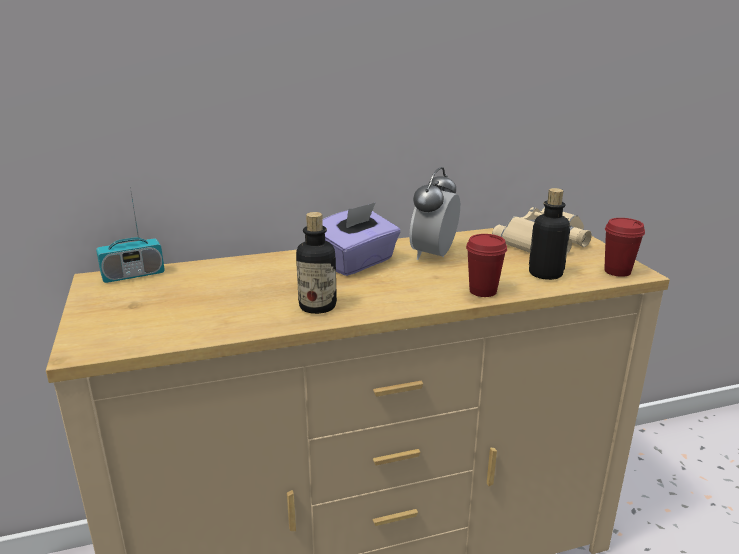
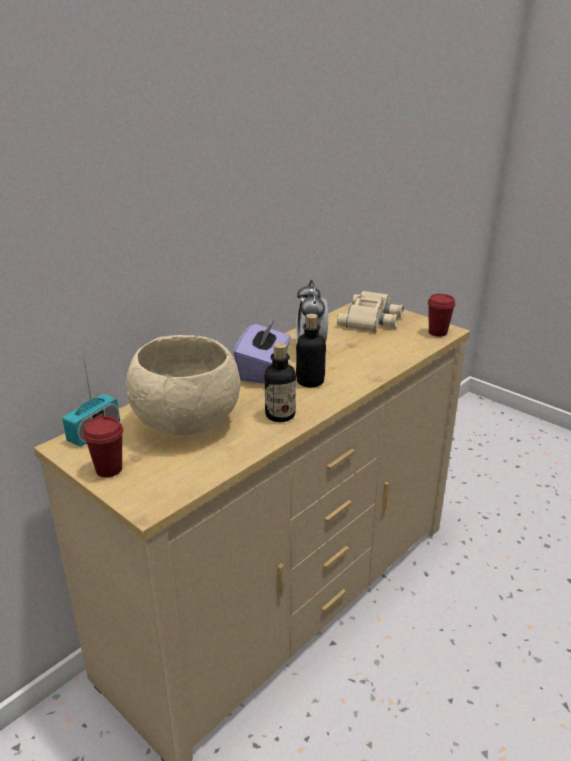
camera: 30 degrees left, 5 degrees up
red cup [466,234,507,297] -> red cup moved to [83,416,123,477]
bottle [529,188,570,280] -> bottle moved to [296,314,326,387]
none -> beige bowl [126,335,240,435]

